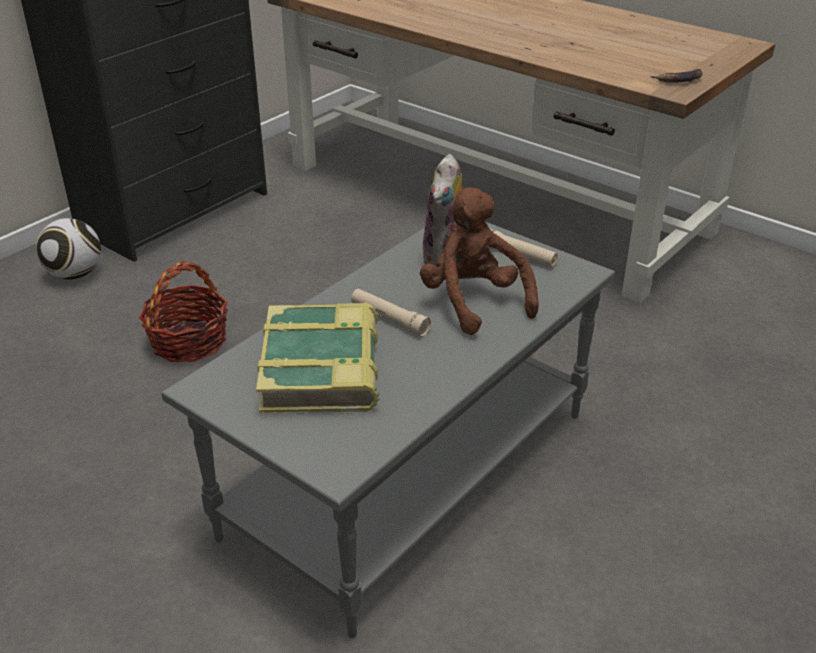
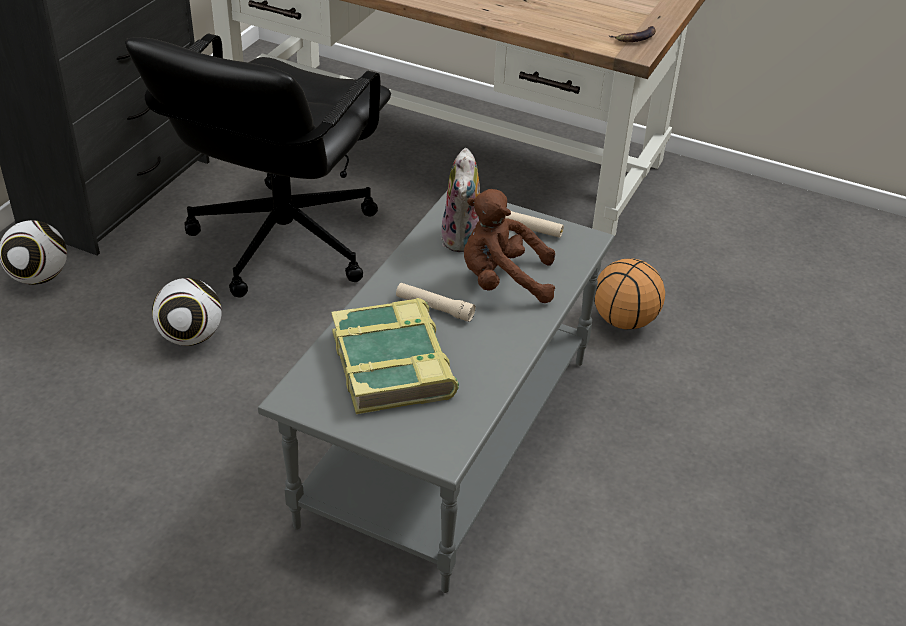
camera: 15 degrees left, 5 degrees up
basket [139,262,228,362] -> football [152,278,222,346]
brown plush toy [420,187,539,335] -> brown plush toy turned 45 degrees counterclockwise [464,189,555,303]
none -> black office chair [125,33,391,298]
none -> basketball [594,259,665,329]

